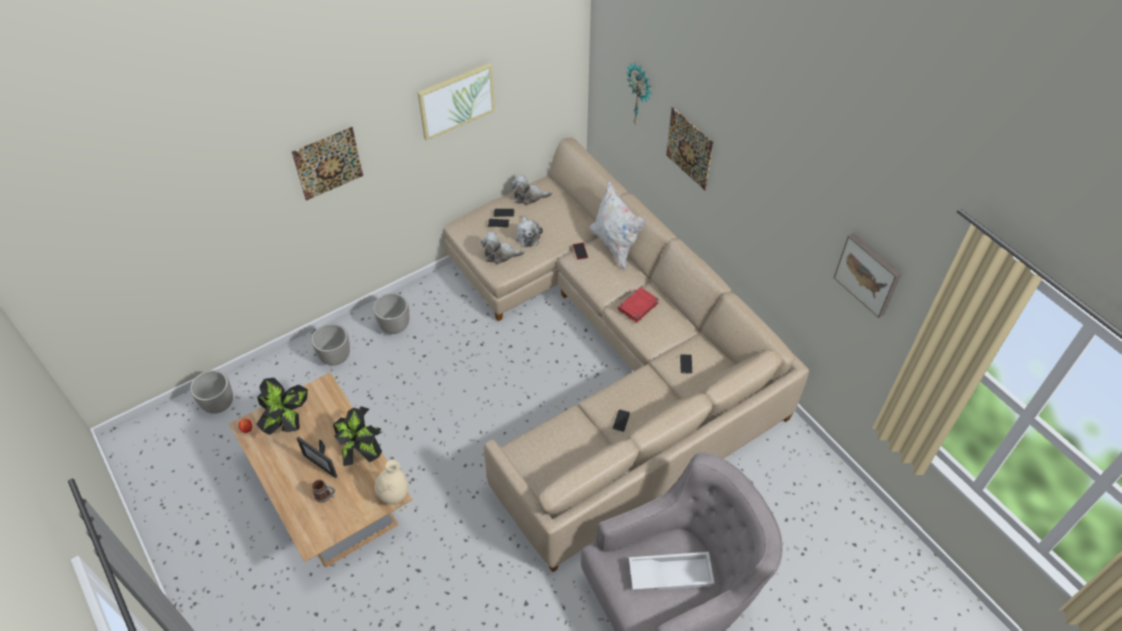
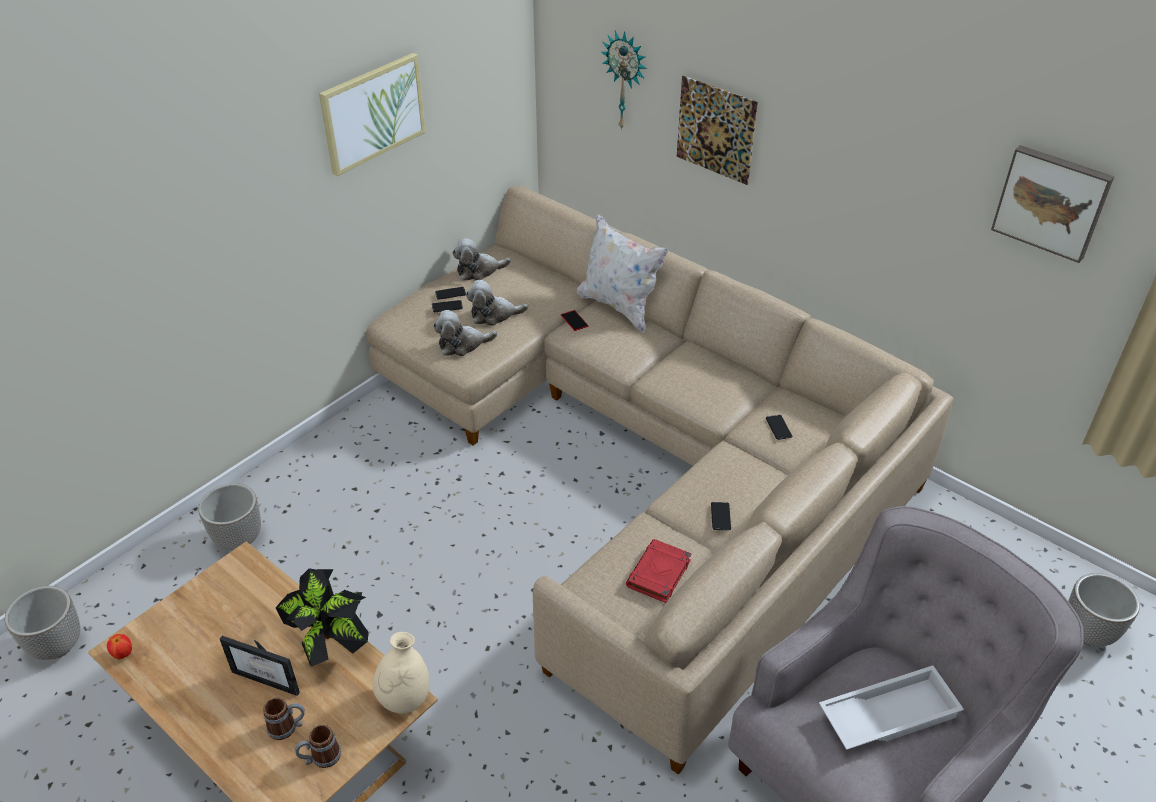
camera: 15 degrees left, 10 degrees down
potted plant [256,378,308,435] -> none
picture [292,127,363,201] -> none
planter [373,293,409,334] -> planter moved to [1068,573,1140,646]
plush toy [515,215,543,247] -> plush toy turned 105 degrees clockwise [466,280,528,326]
red book [618,287,659,323] -> red book moved to [626,539,692,603]
none -> mug [295,725,341,768]

